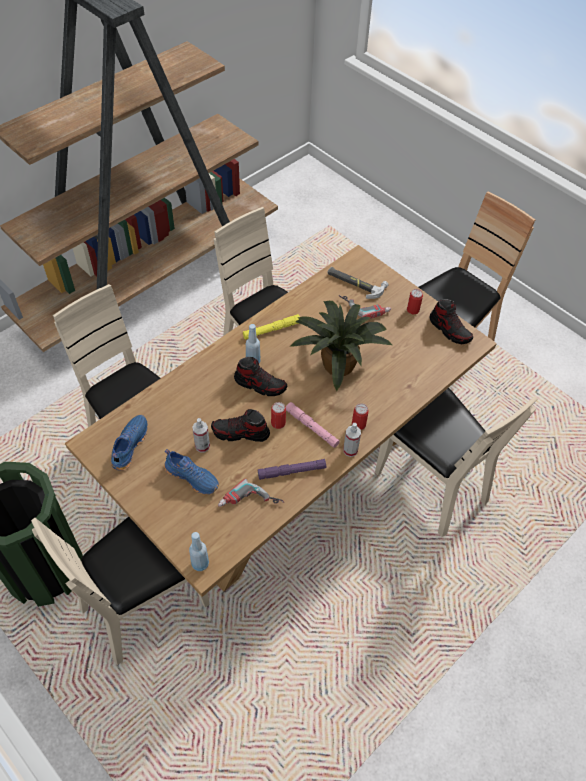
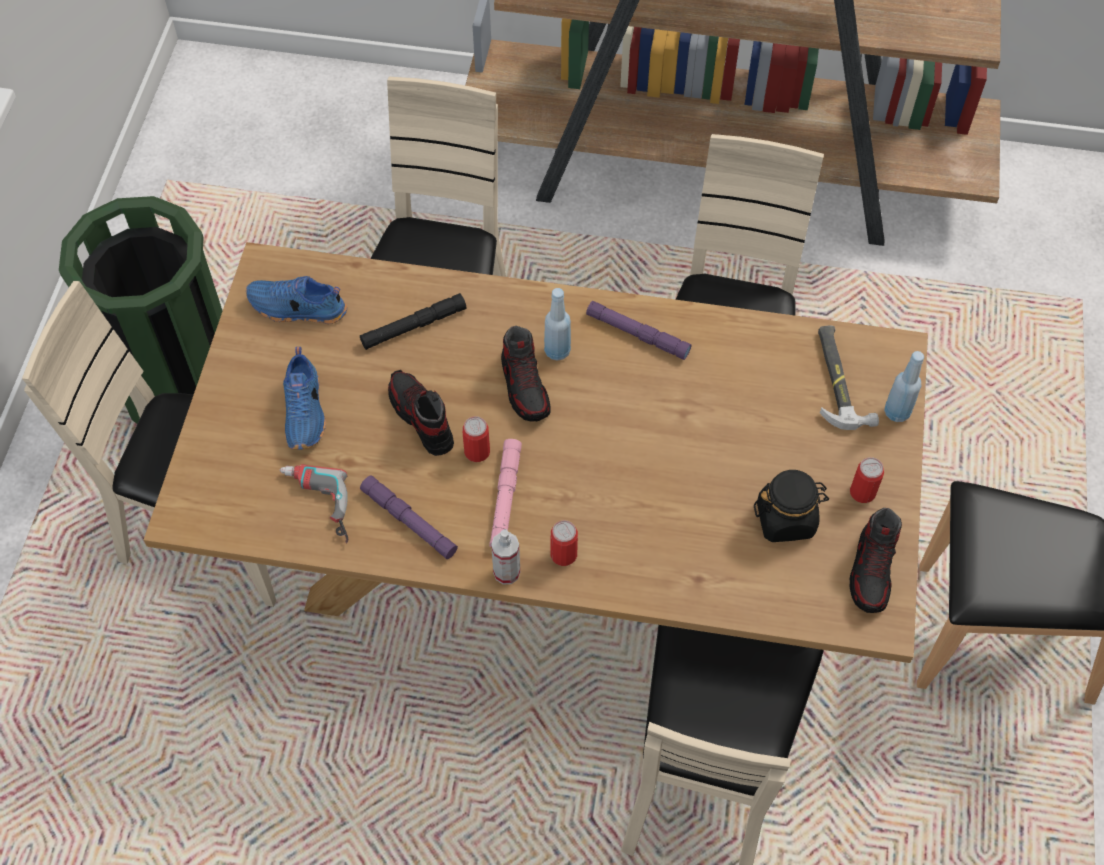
camera: 55 degrees right, 5 degrees up
blue shoe [111,415,148,471] -> blue shoe turned 150 degrees counterclockwise [246,276,347,324]
blue bottle [189,532,209,571] -> blue bottle moved to [884,351,924,422]
spray bottle [192,418,210,453] -> none
yellow flashlight [243,314,300,340] -> purple flashlight [586,301,691,360]
potted plant [290,301,392,391] -> none
power drill [339,295,391,320] -> none
none -> black flashlight [360,293,467,350]
none -> black jar [754,470,829,542]

